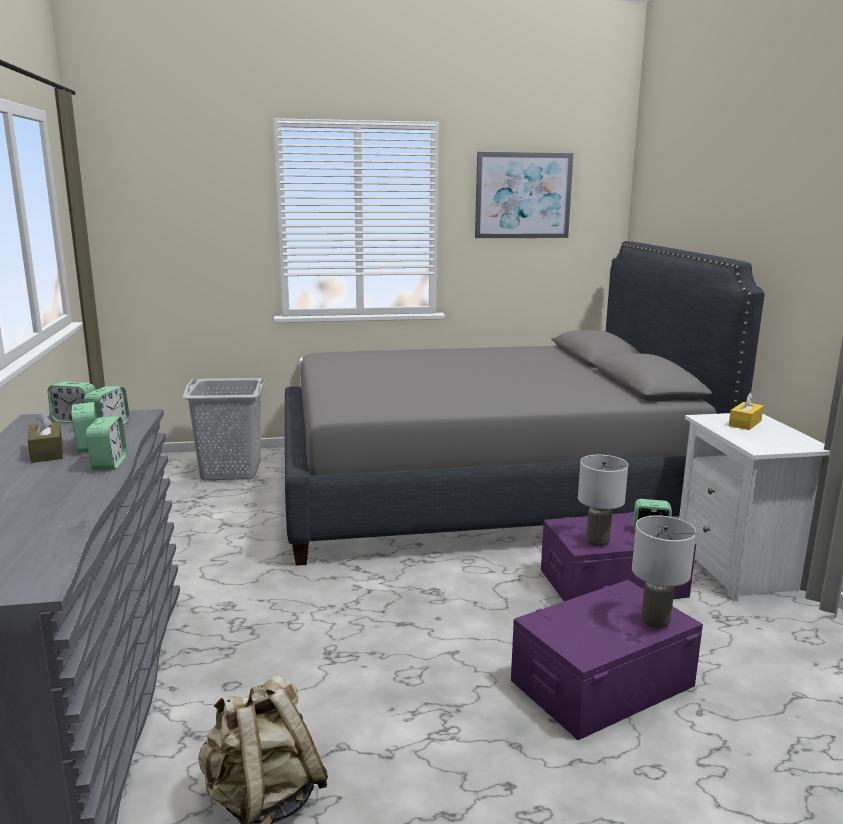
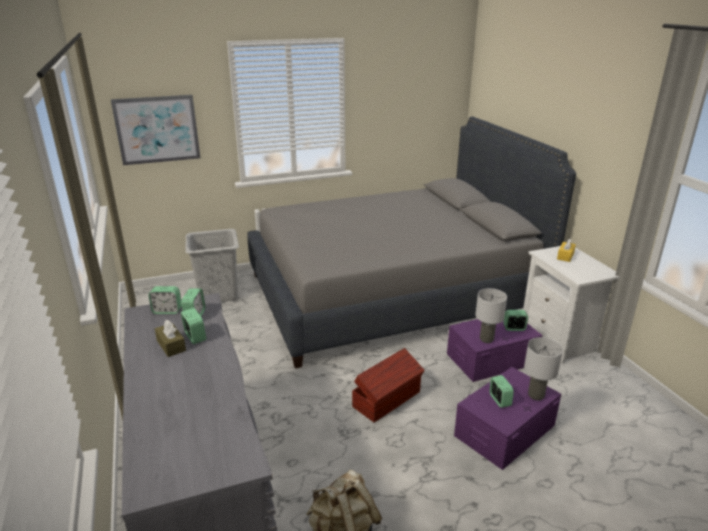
camera: 10 degrees left, 10 degrees up
alarm clock [86,416,127,470] -> alarm clock moved to [490,375,514,408]
picture [475,152,573,238] -> picture moved to [111,95,200,165]
none -> brown storage box [352,348,425,422]

